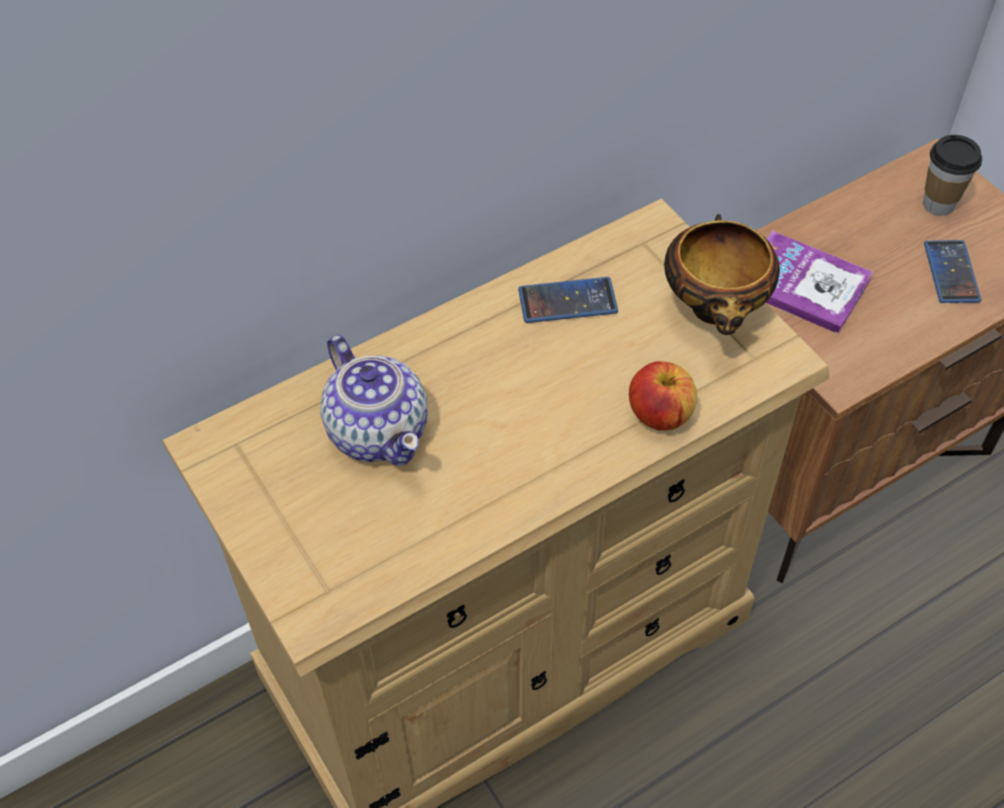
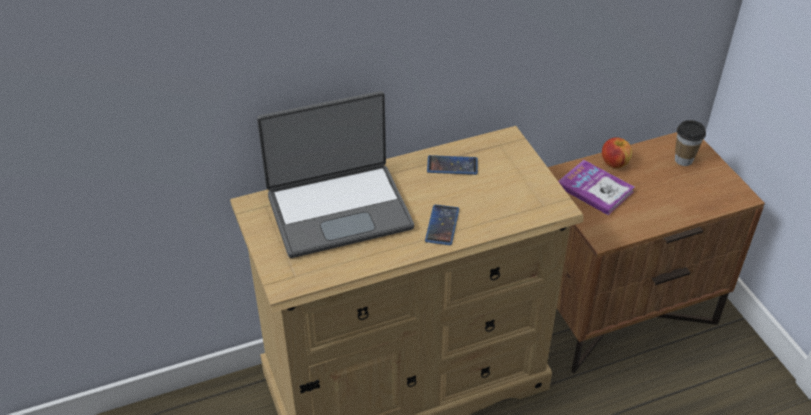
camera: 10 degrees right, 10 degrees down
teapot [321,335,428,466] -> laptop [257,91,414,258]
apple [629,361,697,431] -> apple moved to [602,137,632,168]
bowl [664,214,780,335] -> none
phone [924,240,981,303] -> phone moved to [425,204,459,245]

